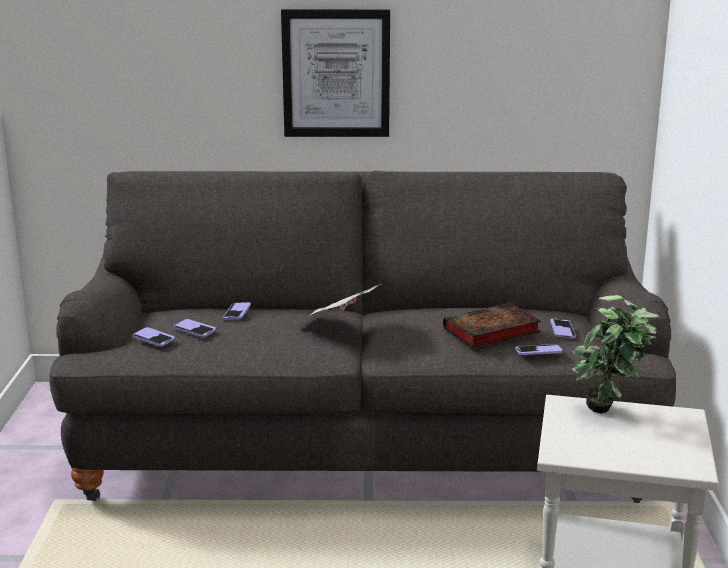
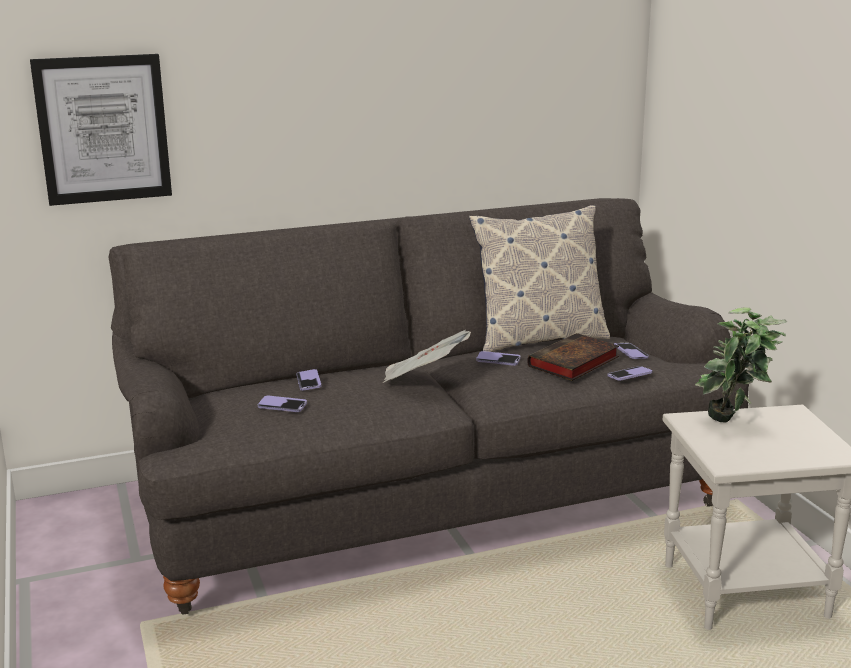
camera: 20 degrees left, 0 degrees up
phone [133,327,175,347] -> phone moved to [476,351,521,366]
picture [281,9,390,137] -> picture moved to [30,54,172,206]
none -> pillow [469,205,610,352]

